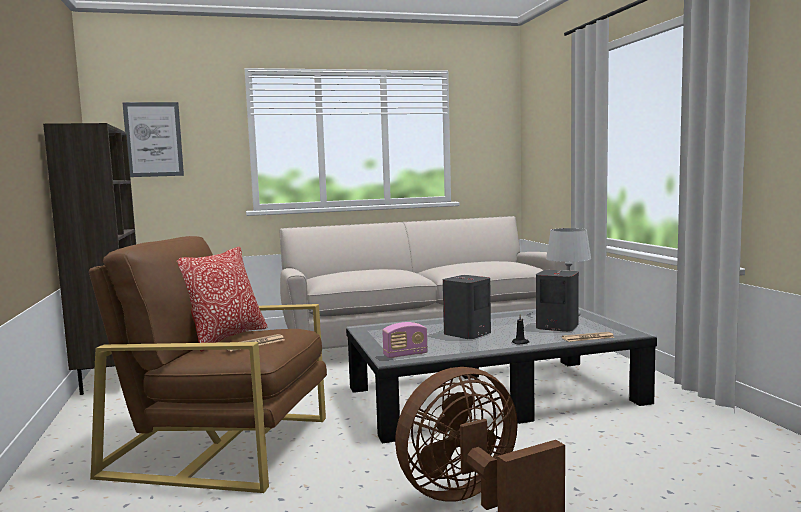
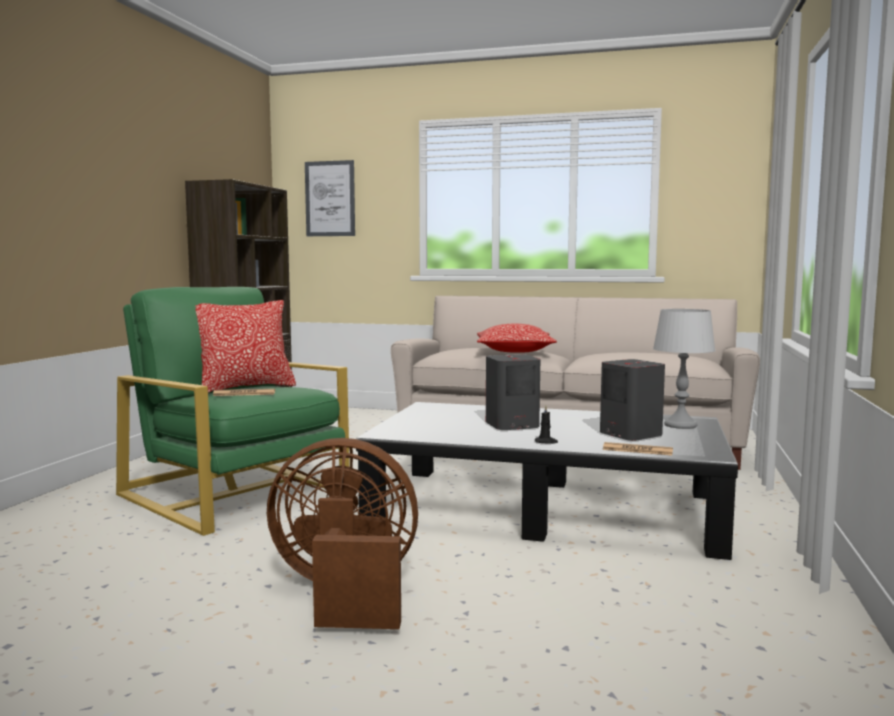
camera: 30 degrees right, 0 degrees up
brown armchair [89,236,327,493] -> green armchair [116,287,350,536]
radio [382,322,428,358] -> none
none -> pillow [477,324,557,353]

